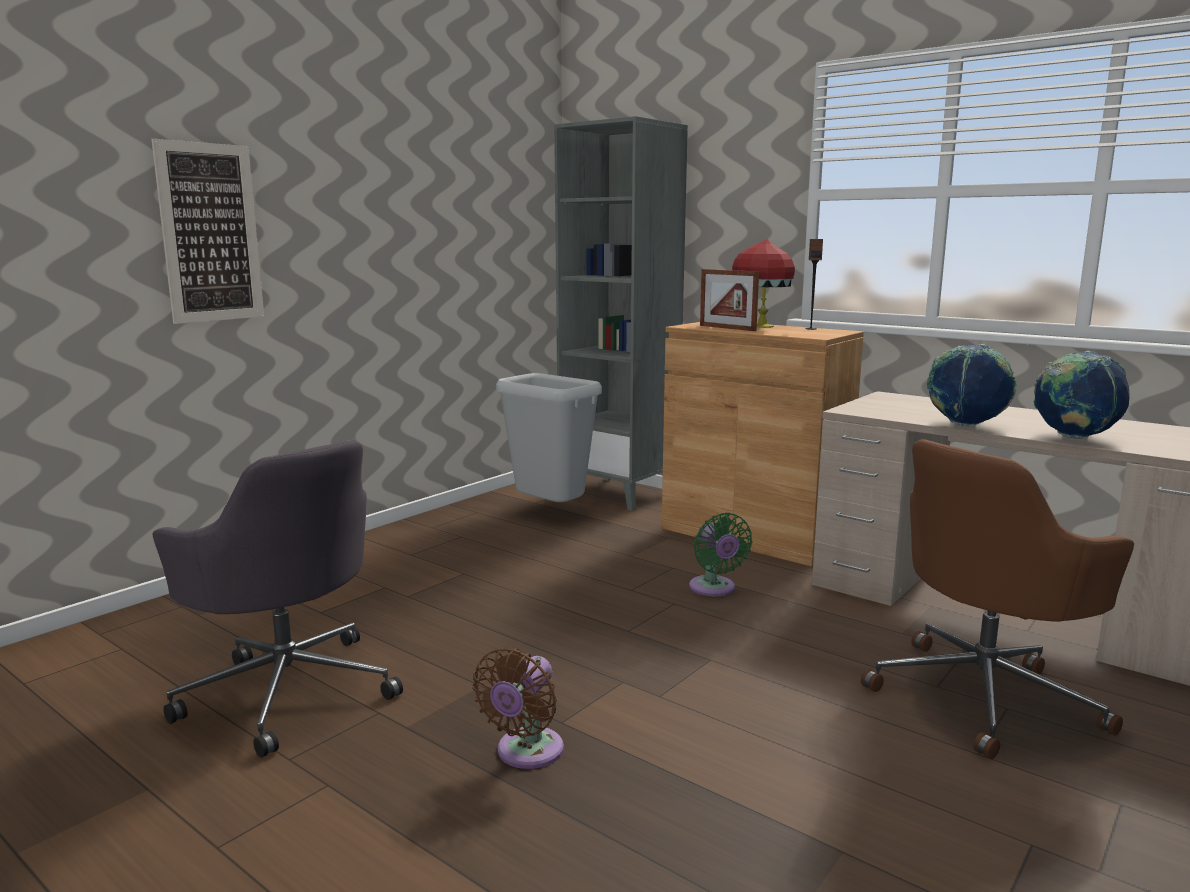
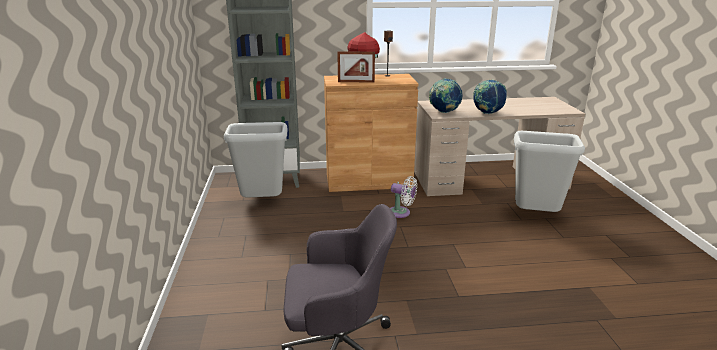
camera: 45 degrees left, 10 degrees up
picture [151,139,264,324] -> none
brown fan [472,648,564,769] -> none
green fan [689,513,753,596] -> white fan [390,176,417,218]
brown office chair [861,439,1134,759] -> grey trash can [514,131,585,212]
globe [1033,351,1130,439] -> globe moved to [429,78,463,113]

